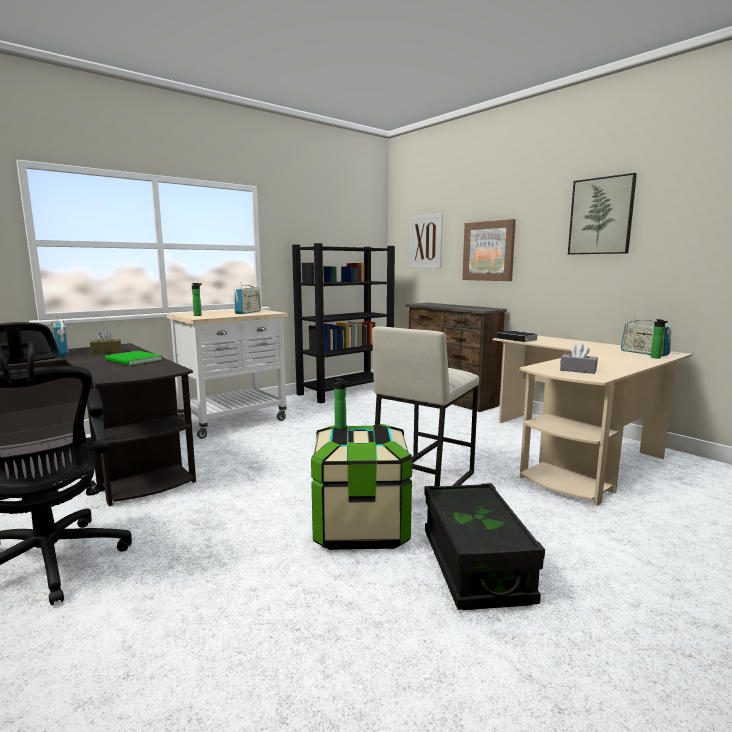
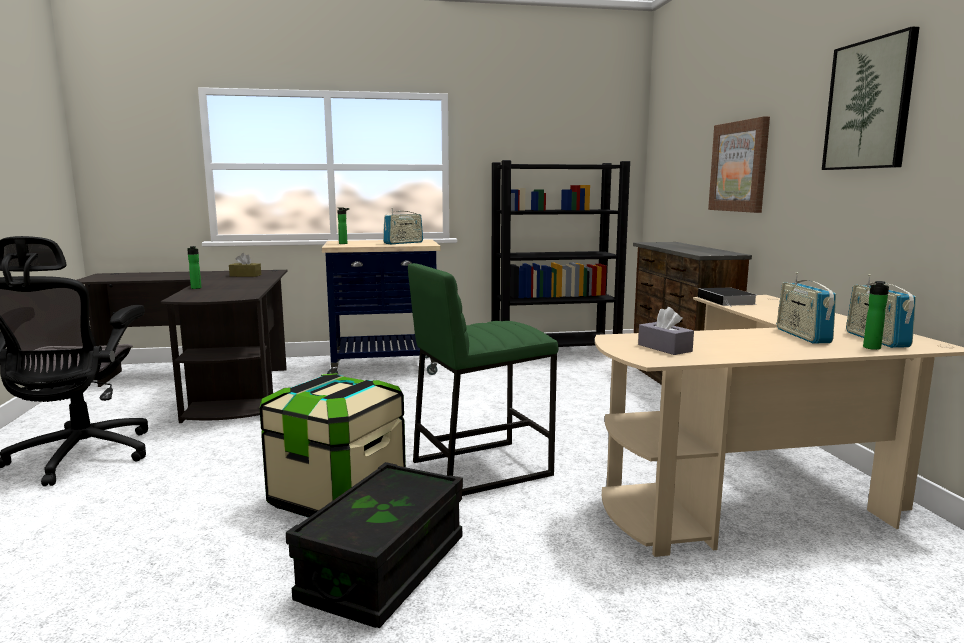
camera: 30 degrees right, 0 degrees up
radio [51,316,69,357] -> radio moved to [777,272,836,344]
green book [105,351,162,366] -> none
white cart [167,309,288,439] -> blue cart [322,239,441,375]
bottle [334,378,350,429] -> bottle moved to [187,246,202,289]
beige stool [372,327,479,487] -> green stool [408,263,559,496]
picture [409,213,443,268] -> none

